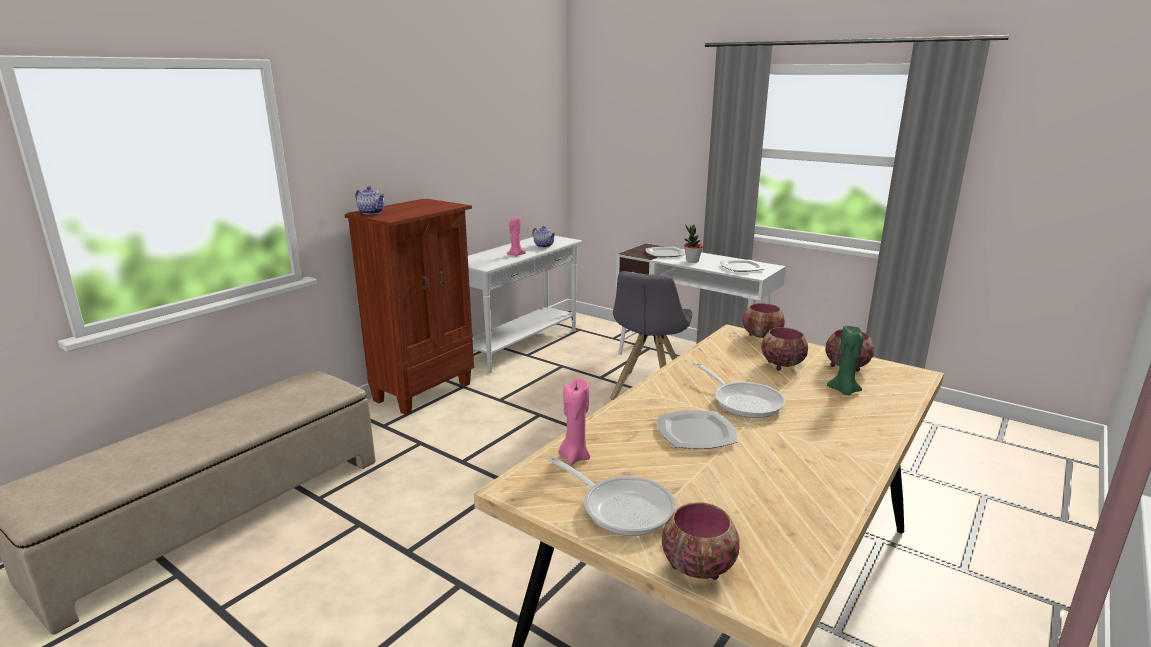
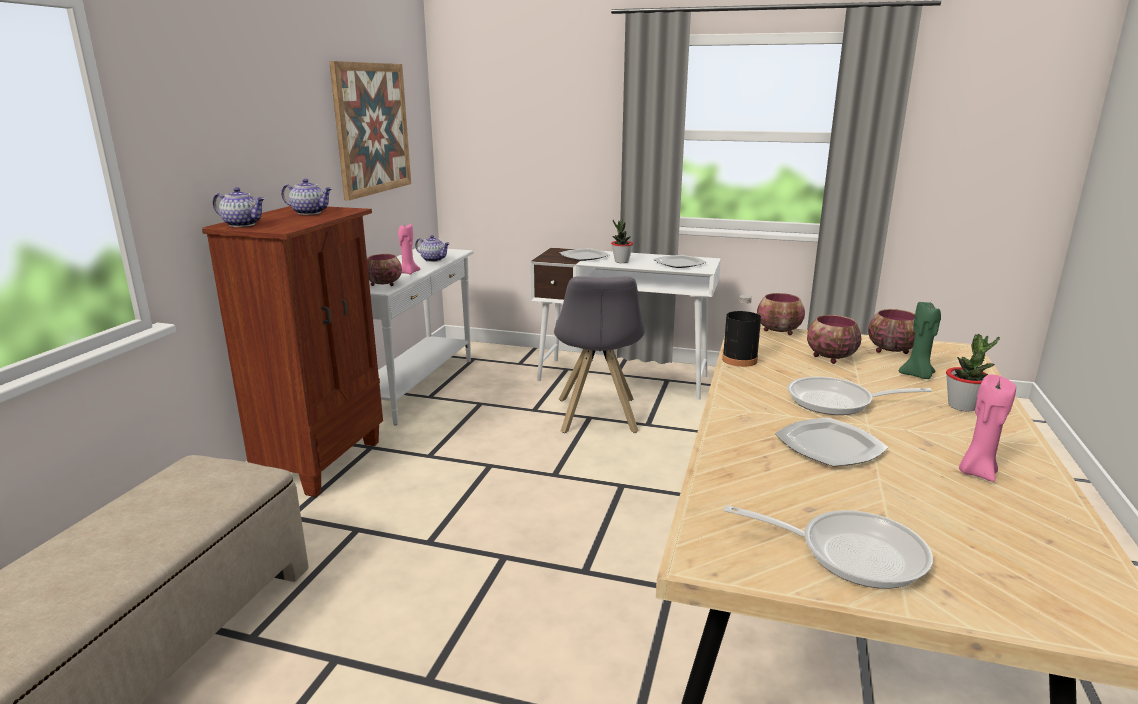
camera: 20 degrees left, 0 degrees up
pink candle [558,378,590,465] -> pink candle moved to [959,374,1016,482]
bowl [662,502,740,580] -> bowl moved to [367,254,402,286]
frying pan [693,362,786,418] -> frying pan turned 150 degrees clockwise [788,377,932,415]
none -> teapot [281,179,332,215]
none -> picture [329,61,411,201]
none -> black bottle [722,295,761,367]
none -> potted plant [946,334,1000,412]

